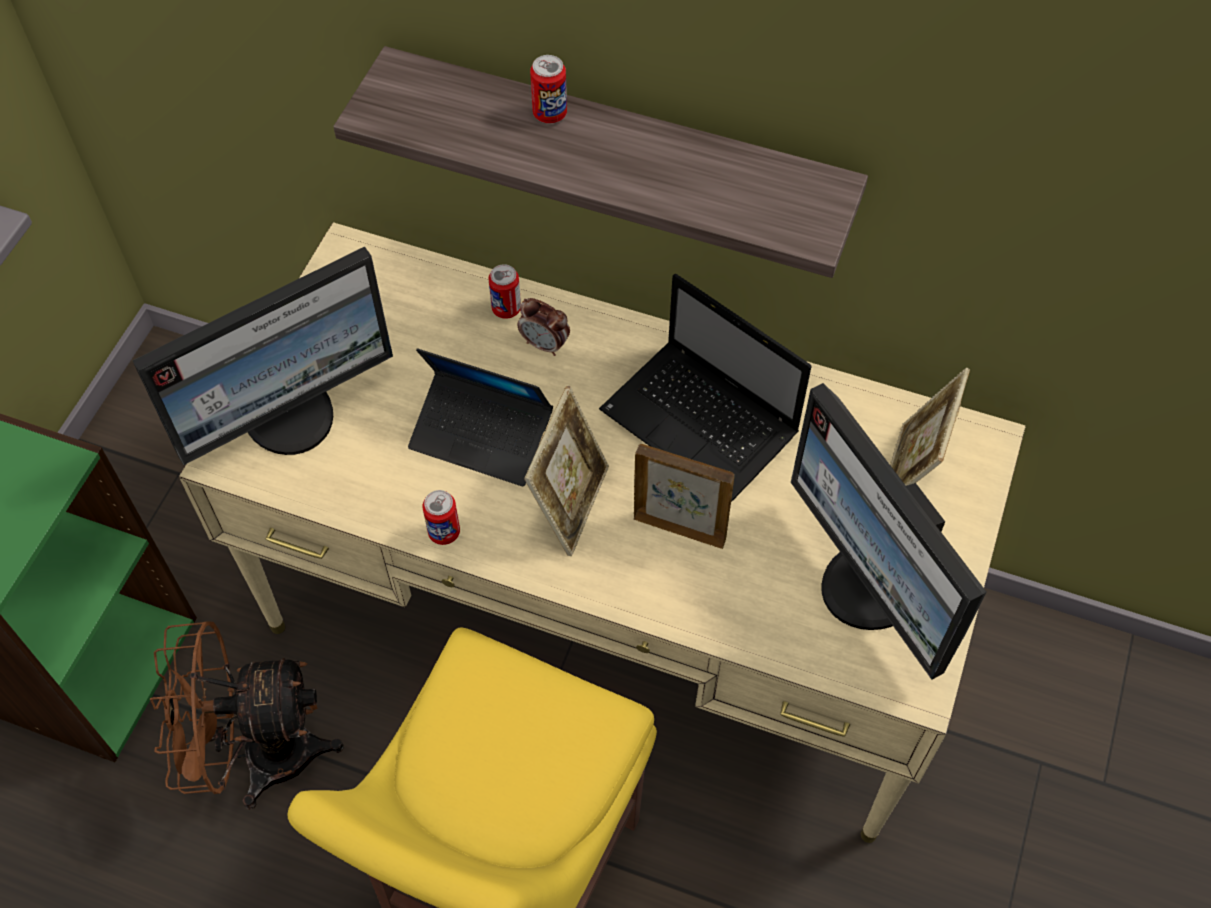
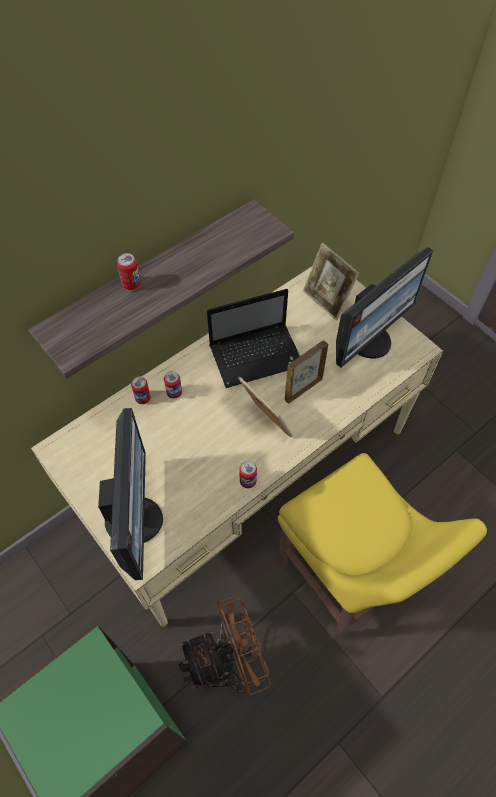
camera: 60 degrees left, 0 degrees up
brown fan [150,621,344,810] -> brown fan turned 135 degrees counterclockwise [178,595,271,696]
laptop [408,349,553,487] -> none
alarm clock [517,298,570,356] -> can [164,371,182,399]
monitor [791,383,987,680] -> monitor turned 45 degrees counterclockwise [336,247,433,368]

